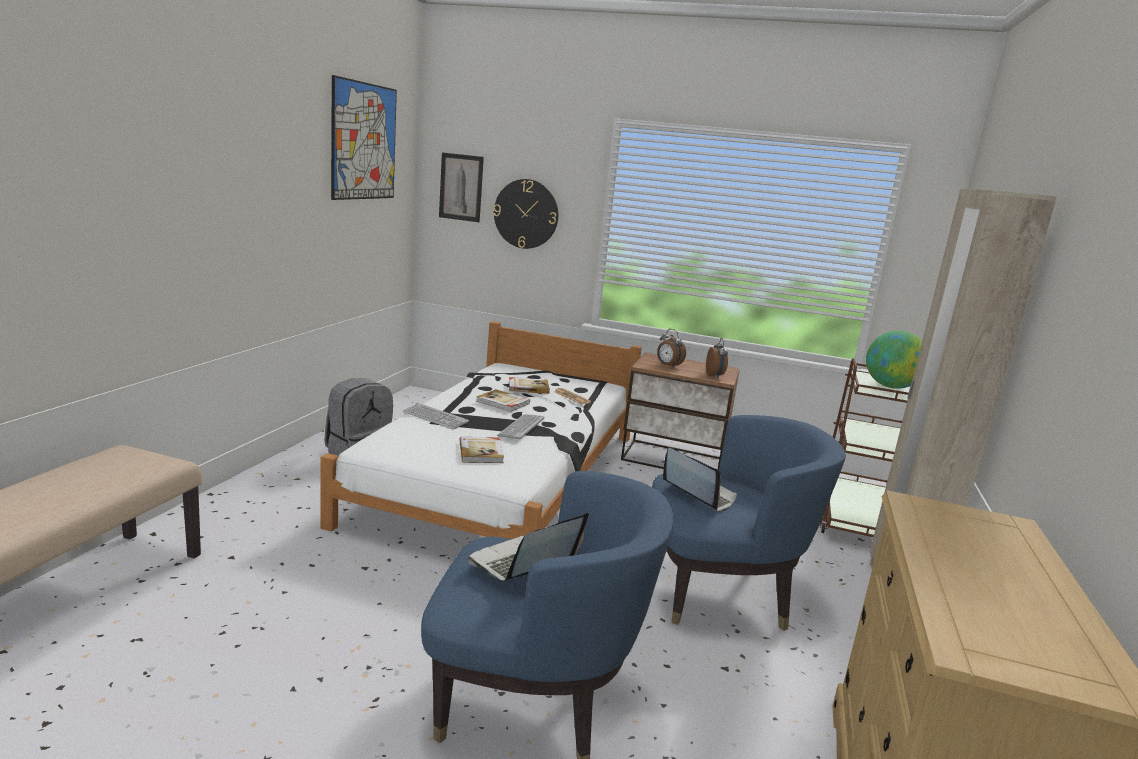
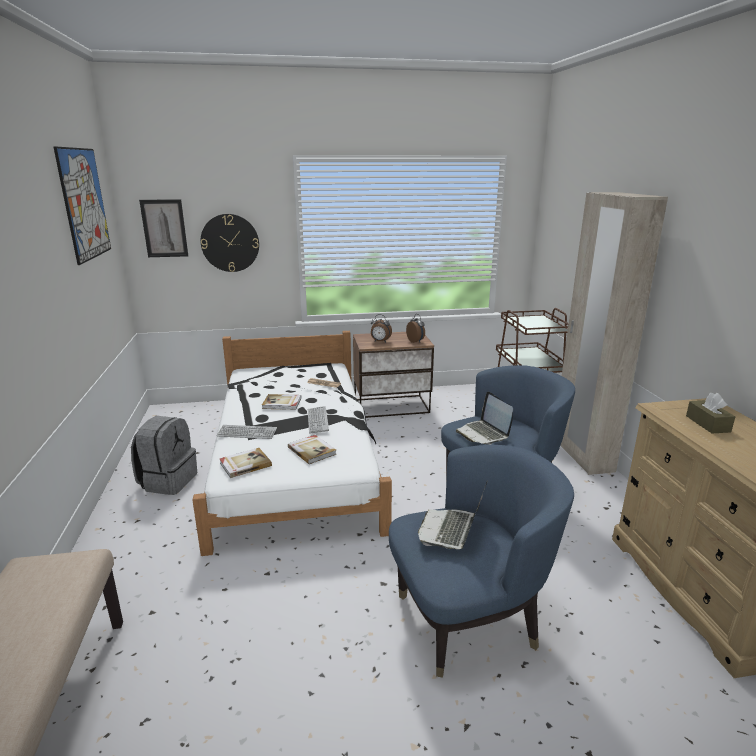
camera: 25 degrees left, 5 degrees up
book [509,377,550,394] -> book moved to [220,448,272,478]
laptop [663,448,737,512] -> laptop turned 135 degrees counterclockwise [456,391,513,445]
globe [866,330,922,389] -> none
none -> brown tissue box [686,393,735,433]

